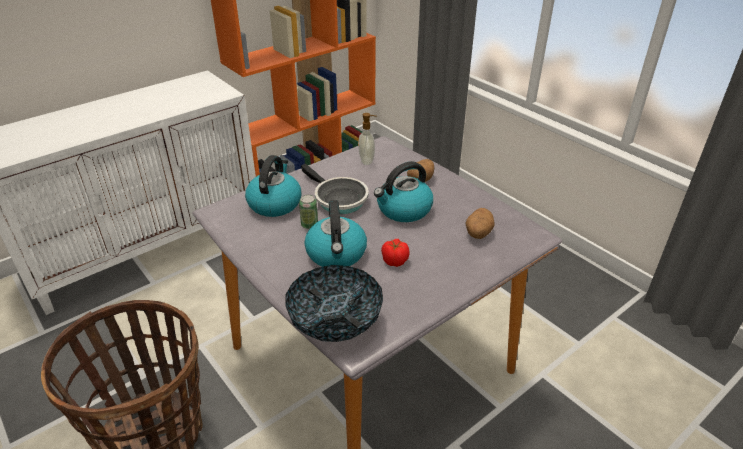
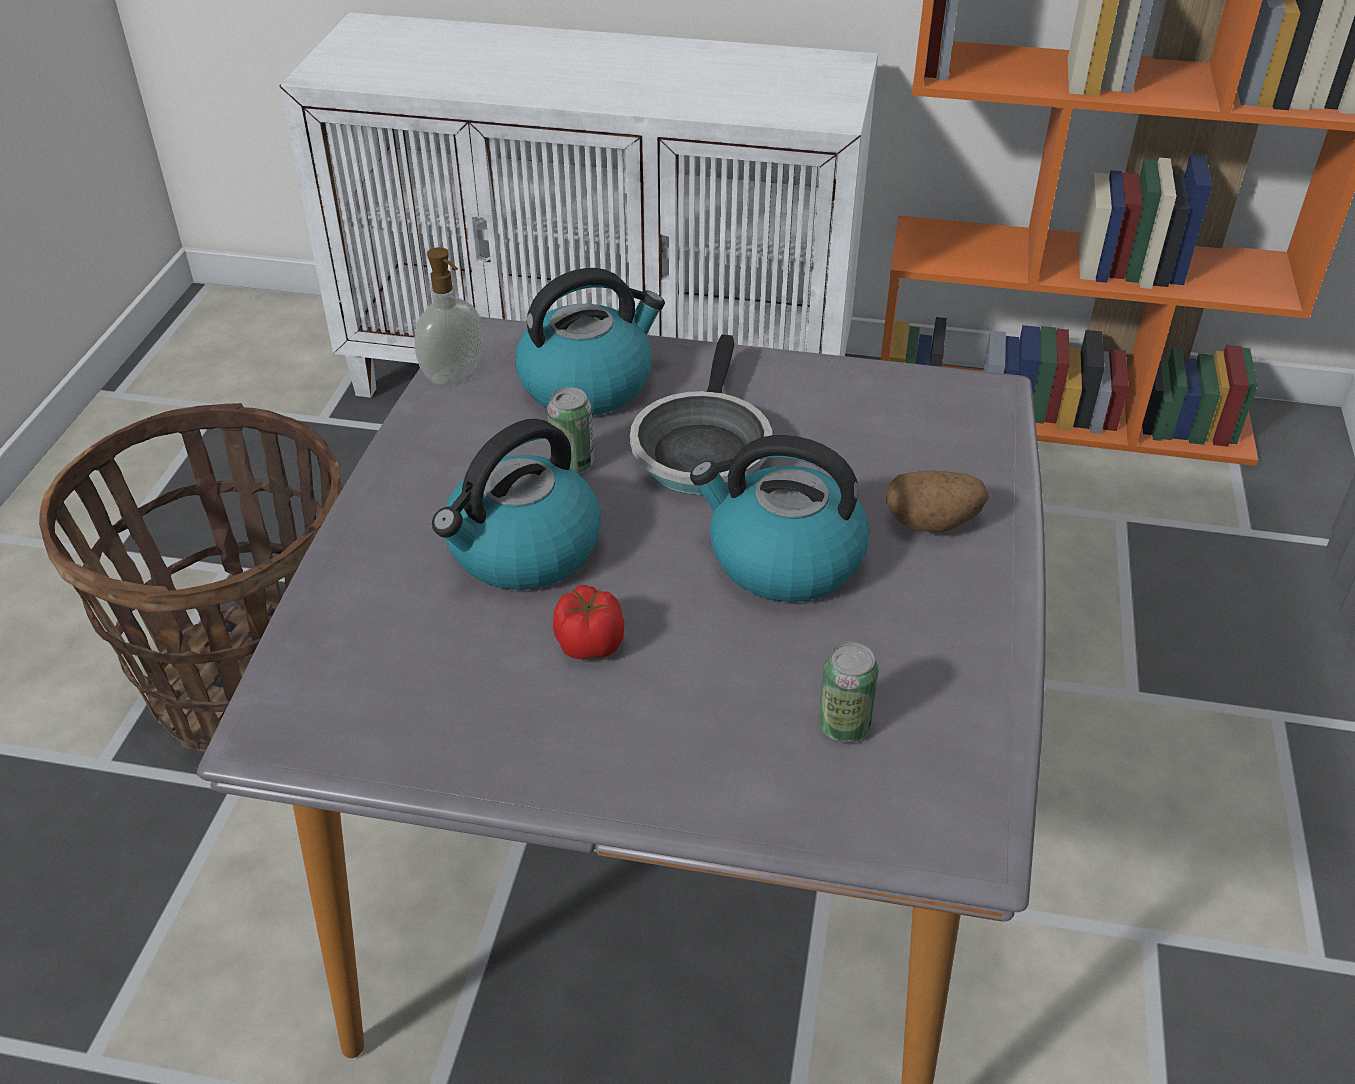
camera: 50 degrees right, 5 degrees up
bowl [286,265,383,342] -> none
soap dispenser [358,113,377,165] -> soap dispenser moved to [414,247,483,386]
potato [465,208,495,239] -> can [818,642,879,743]

